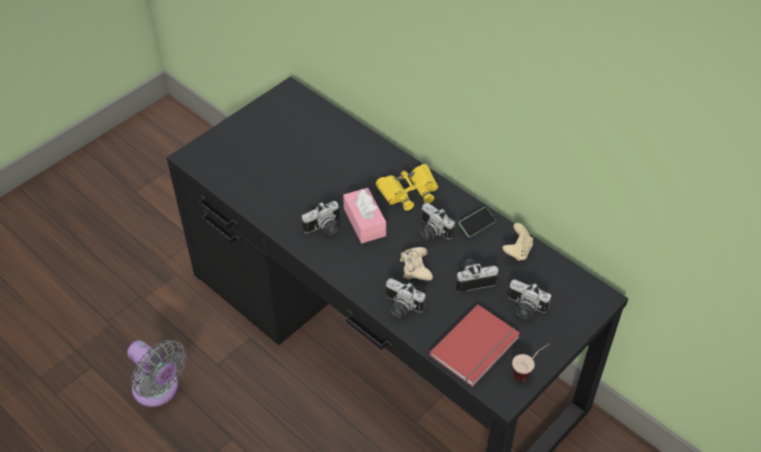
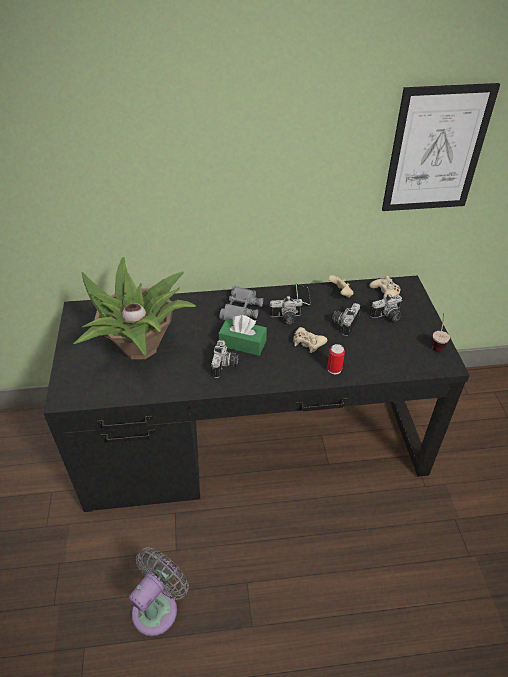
camera: 50 degrees left, 5 degrees down
grey fan [127,340,187,407] -> grey fan turned 45 degrees counterclockwise [129,547,189,636]
pink tissue box [343,188,386,243] -> green tissue box [219,315,267,356]
yellow binoculars [376,164,439,211] -> grey binoculars [219,286,263,320]
camera [386,278,426,318] -> can [327,344,345,374]
red book [429,304,520,387] -> none
none -> potted plant [73,257,196,359]
none -> beige game controller [369,276,400,299]
none -> picture [382,83,500,211]

